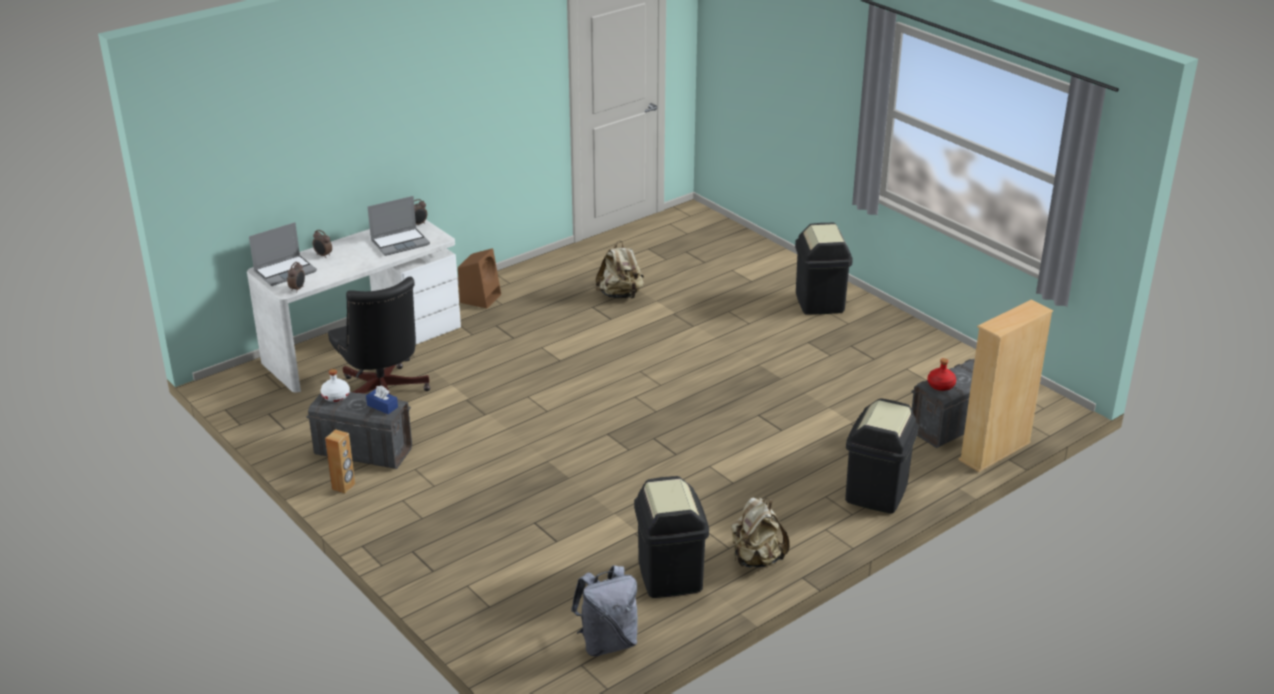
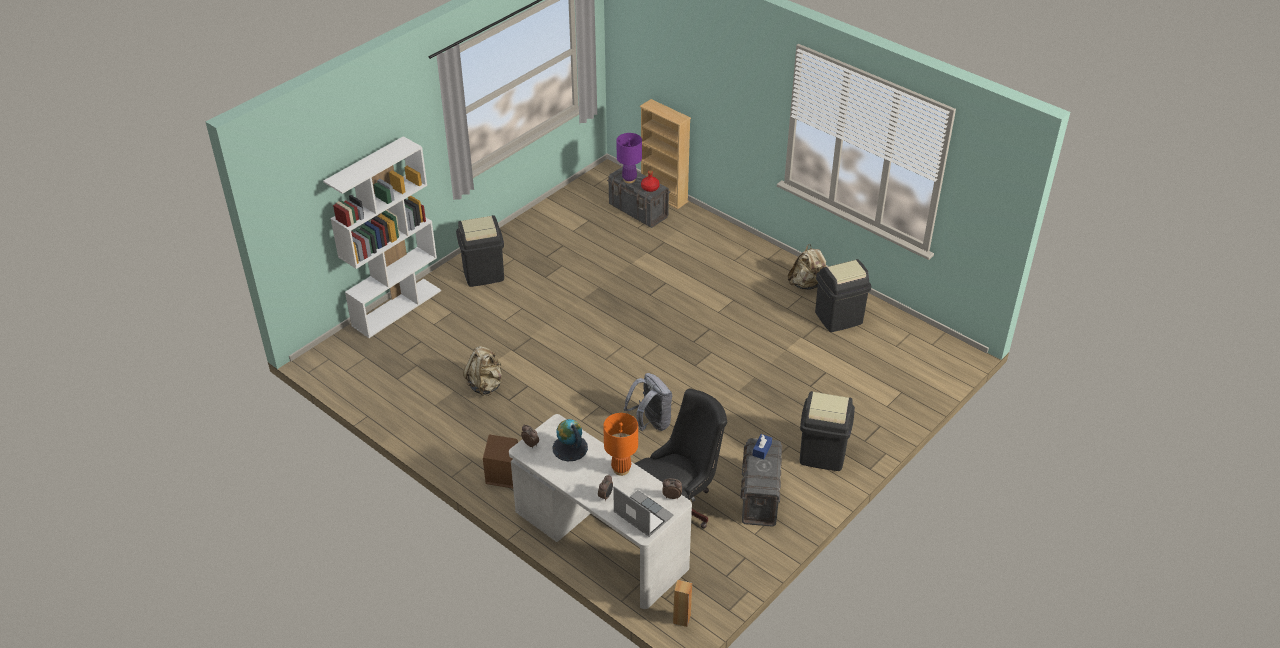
camera: 100 degrees left, 10 degrees up
white bottle [321,369,350,402] -> none
brown speaker [325,429,355,494] -> brown speaker moved to [673,580,692,627]
laptop [368,196,430,256] -> globe [552,419,588,461]
grey backpack [571,565,638,657] -> grey backpack moved to [624,373,673,431]
black trash can [845,398,919,514] -> black trash can moved to [799,391,855,471]
none -> white bookcase [323,136,441,338]
none -> orange table lamp [603,413,638,476]
none -> purple table lamp [616,133,642,183]

